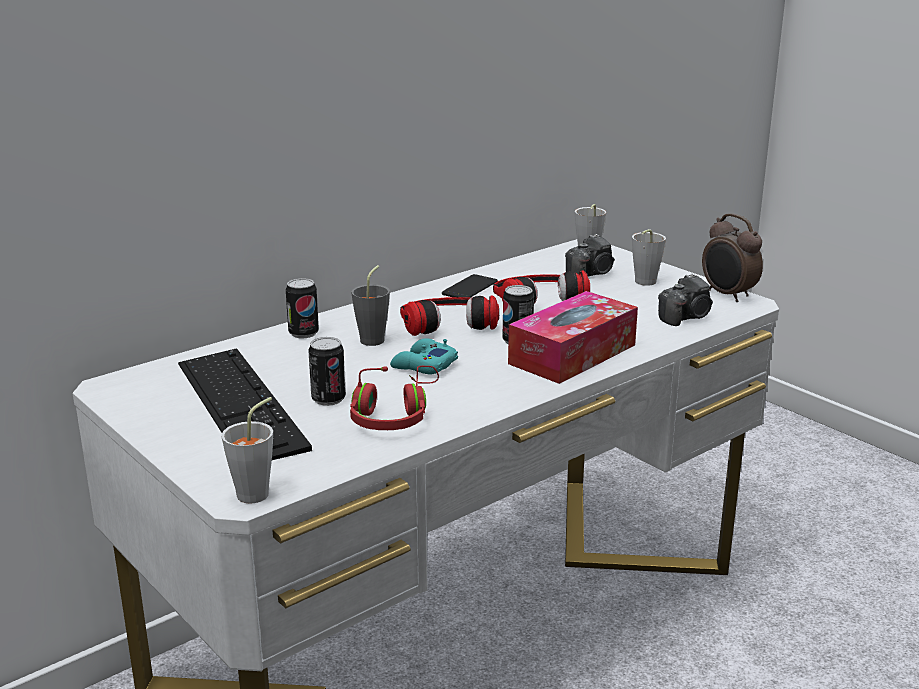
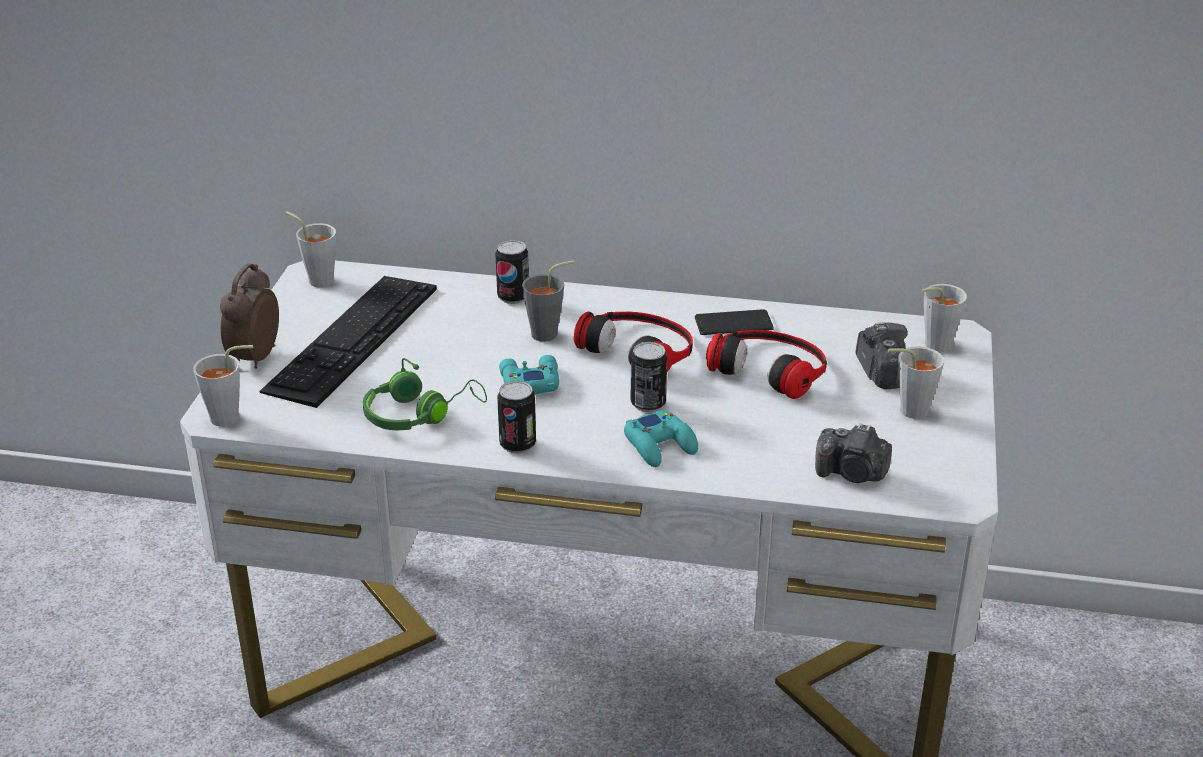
camera: 50 degrees right, 10 degrees up
can [308,337,346,406] -> can moved to [497,381,536,454]
red headphones [350,366,439,430] -> green headphones [363,358,487,430]
tissue box [508,291,638,384] -> turquoise game controller [624,410,698,467]
camera [565,234,615,277] -> camera turned 120 degrees counterclockwise [856,323,908,389]
alarm clock [702,213,763,302] -> alarm clock moved to [220,263,279,369]
none -> grey cup [286,211,336,287]

